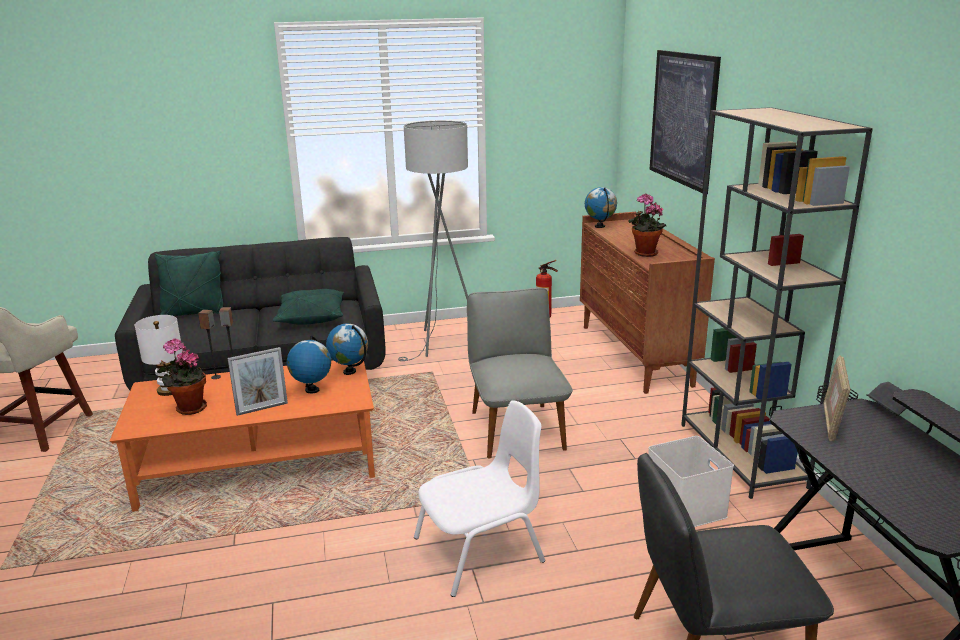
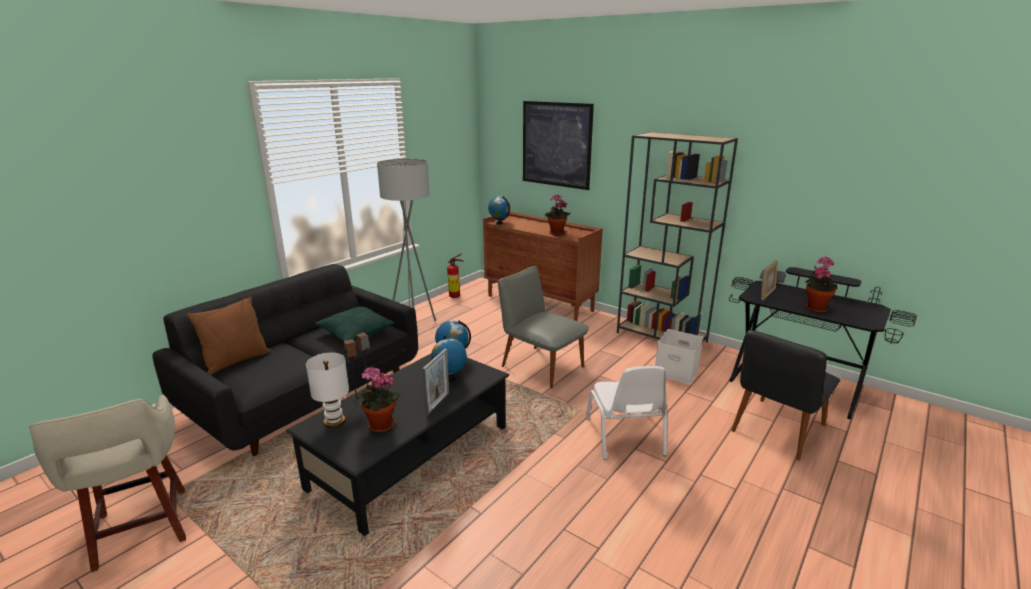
camera: 40 degrees left, 0 degrees up
orange coffee table [109,360,375,512] -> black coffee table [285,354,510,536]
green pillow [154,251,223,316] -> brown pillow [187,296,270,375]
white chair [414,400,545,597] -> white chair turned 150 degrees clockwise [586,366,667,460]
picture frame [823,355,850,442] -> picture frame turned 120 degrees counterclockwise [761,260,778,300]
none -> potted plant [805,257,838,313]

